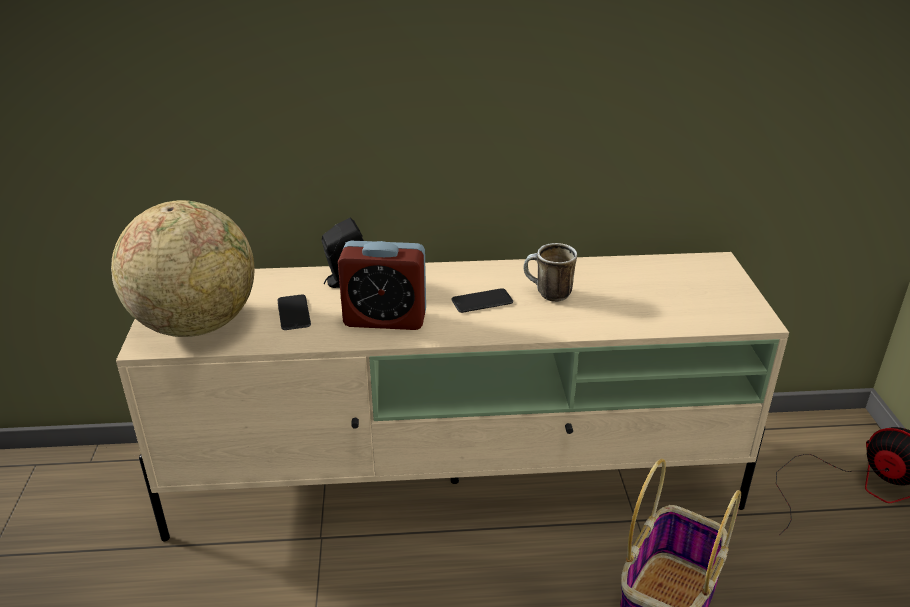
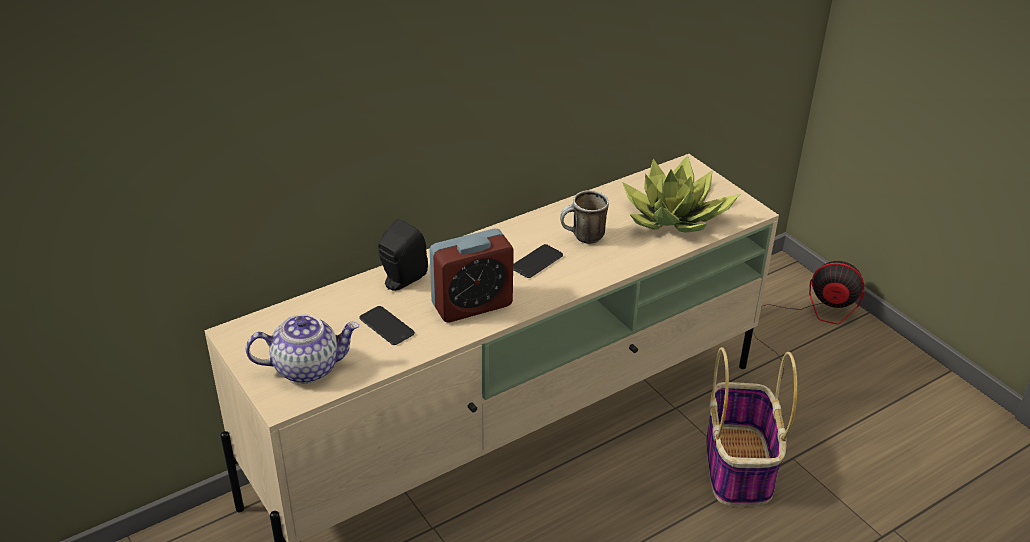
camera: 30 degrees left, 5 degrees up
globe [111,200,254,337] -> teapot [246,314,359,383]
none -> potted plant [622,155,740,233]

